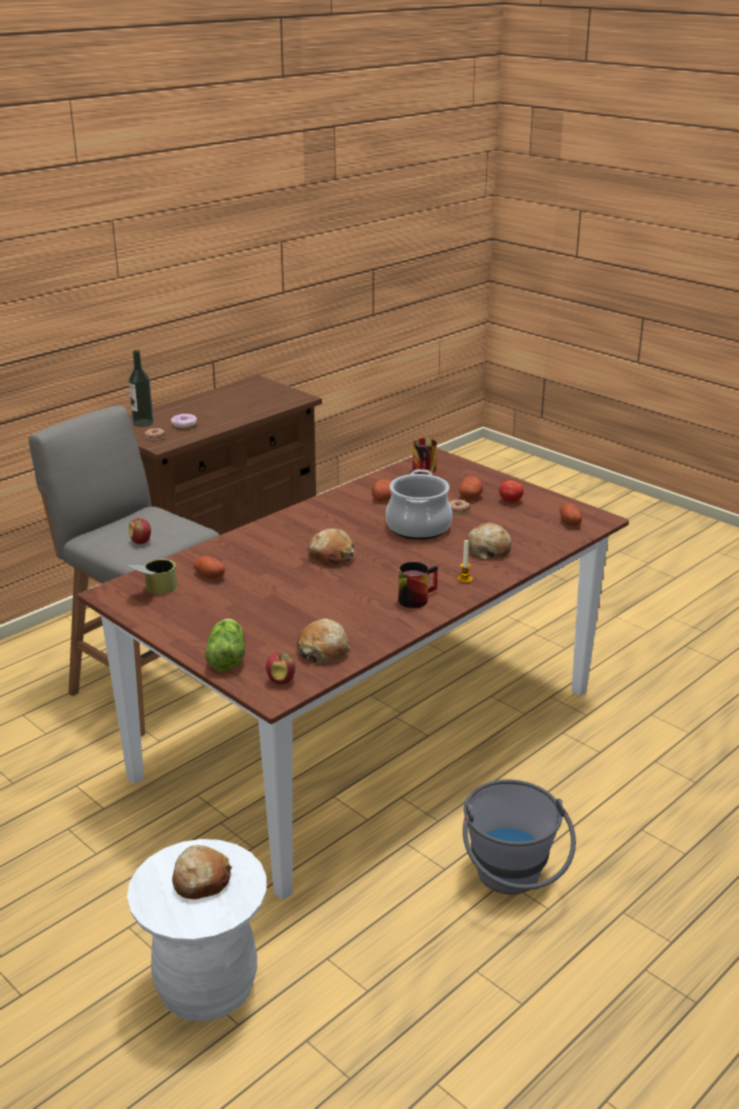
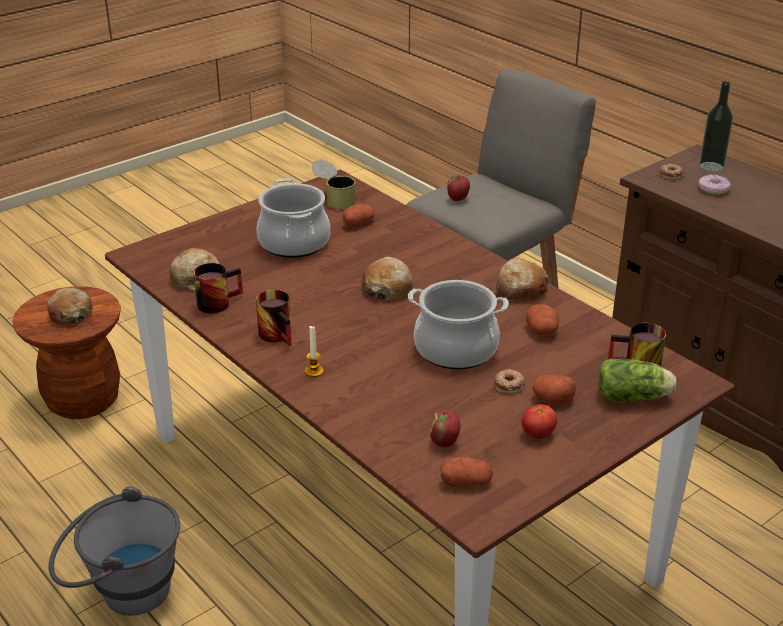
camera: 95 degrees right, 5 degrees up
white stool [127,839,267,1021] -> brown stool [12,286,121,419]
lettuce [205,619,245,671] -> lettuce moved to [598,358,676,401]
apple [266,652,295,684] -> apple moved to [430,409,461,447]
bread [466,522,511,559] -> bread moved to [496,258,549,301]
none -> mug [194,263,243,314]
none -> cooking pot [256,178,330,258]

